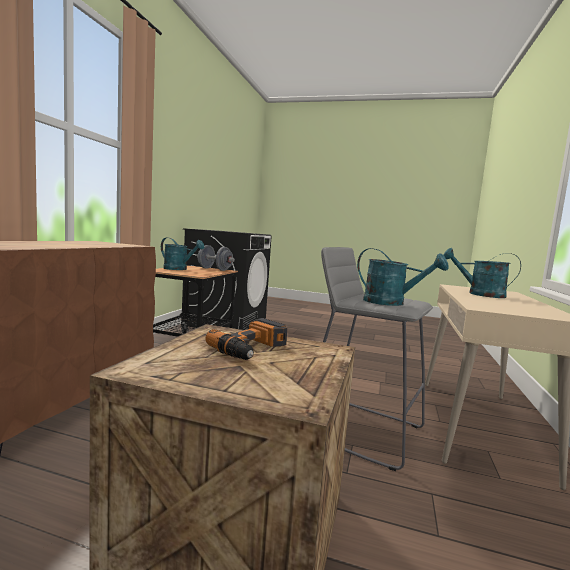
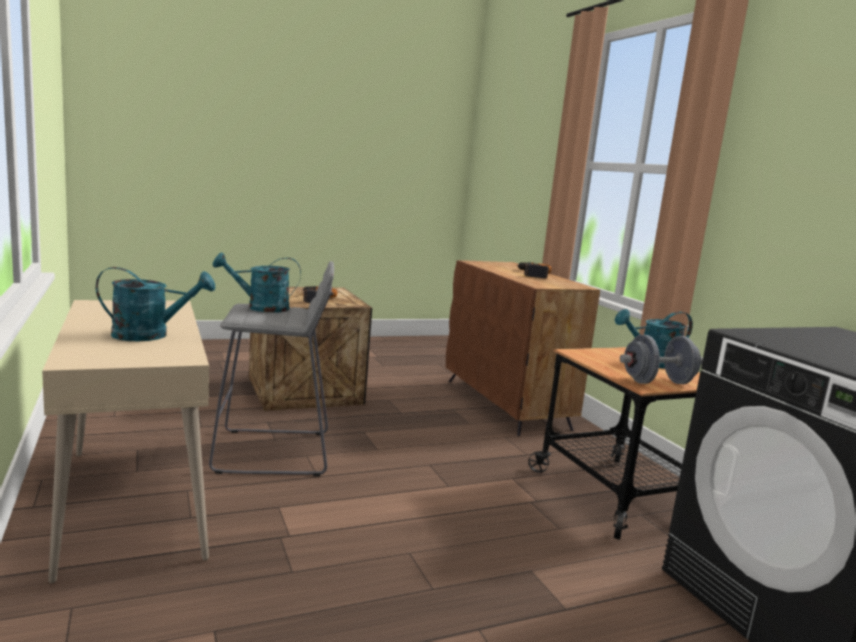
camera: 140 degrees right, 5 degrees up
none -> power drill [517,262,552,279]

